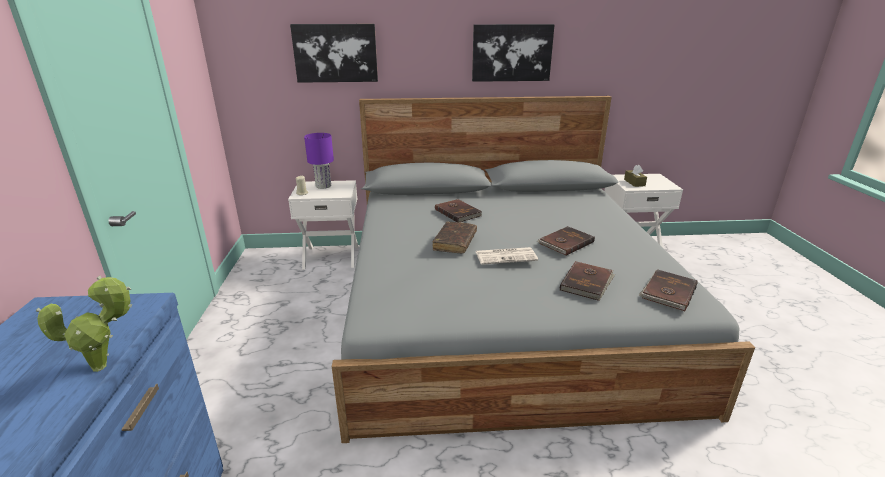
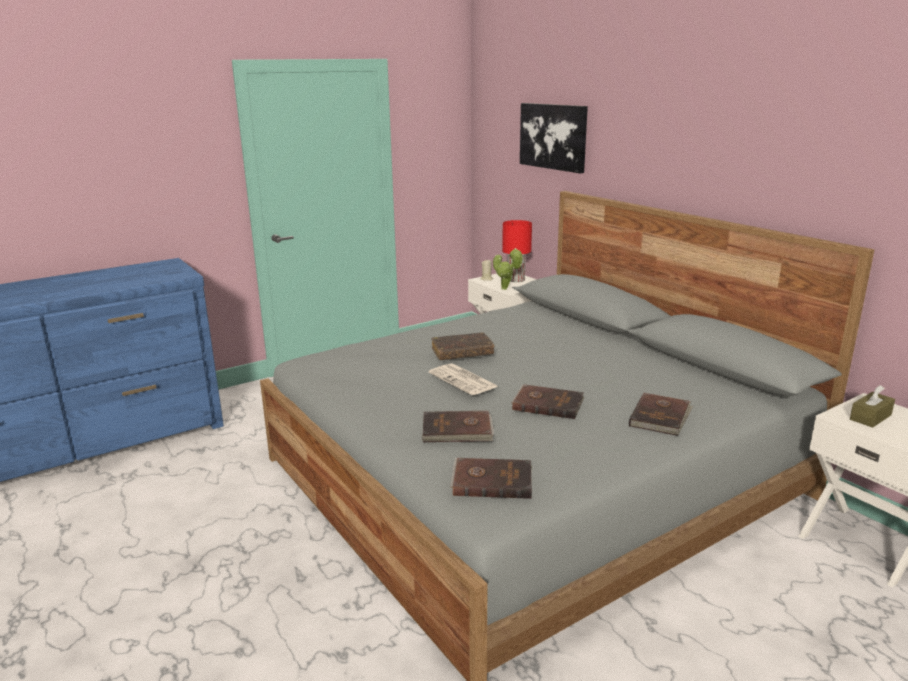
camera: 60 degrees right, 5 degrees down
potted plant [36,276,133,372] -> potted plant moved to [493,248,523,290]
purple table lamp [304,133,334,189] -> red table lamp [502,220,532,282]
brown book [435,199,482,222] -> brown book moved to [629,393,693,436]
picture [472,24,555,82] -> none

